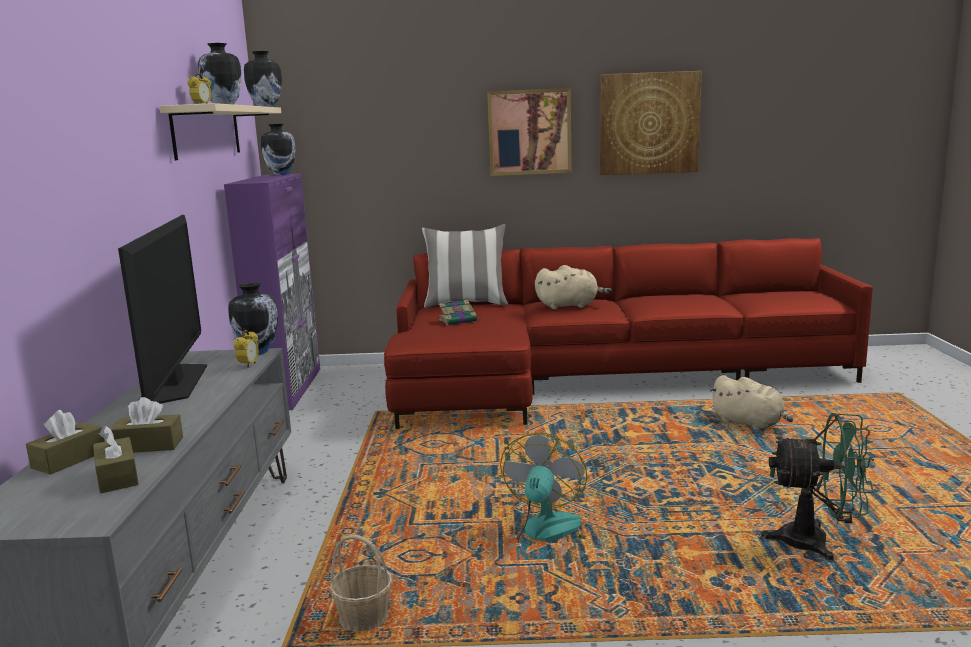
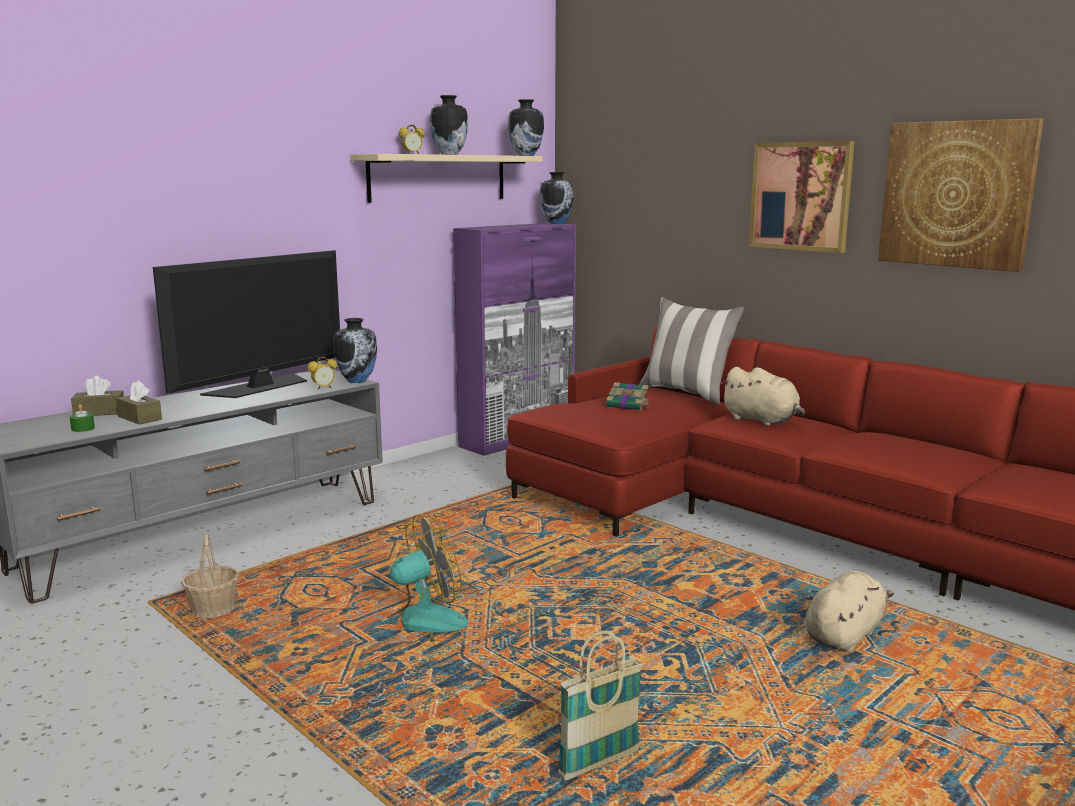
camera: 45 degrees right, 0 degrees up
brown tissue box [93,426,139,493] -> green candle [70,404,95,432]
beige plush toy [709,375,793,430] -> beige plush toy turned 135 degrees counterclockwise [805,571,894,652]
green fan [761,413,874,561] -> basket [558,631,643,780]

